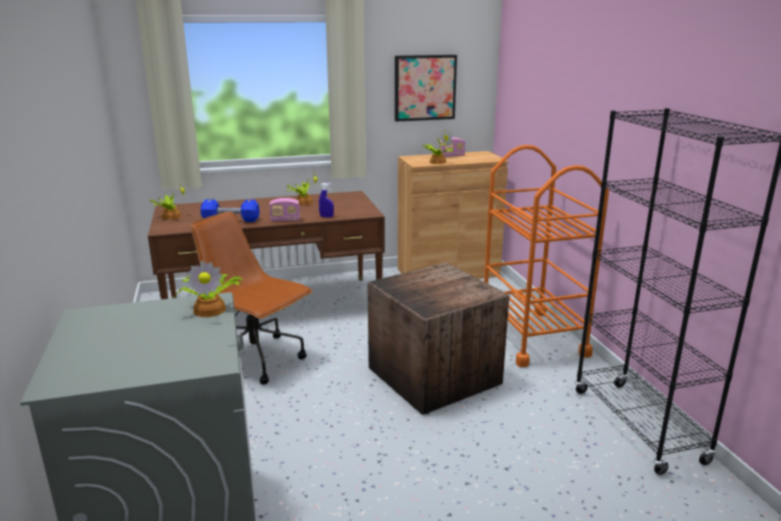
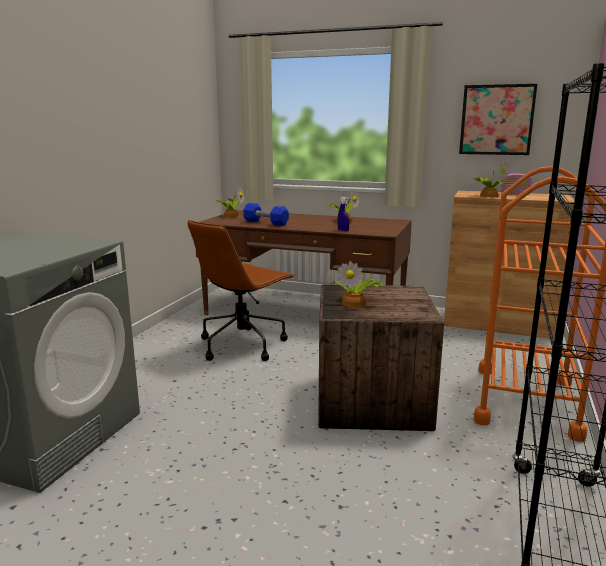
camera: 35 degrees right, 5 degrees down
potted plant [175,261,243,317] -> potted plant moved to [330,261,383,307]
brown office chair [191,212,313,385] -> brown office chair turned 120 degrees counterclockwise [188,220,294,361]
radio [269,198,300,222] -> none

